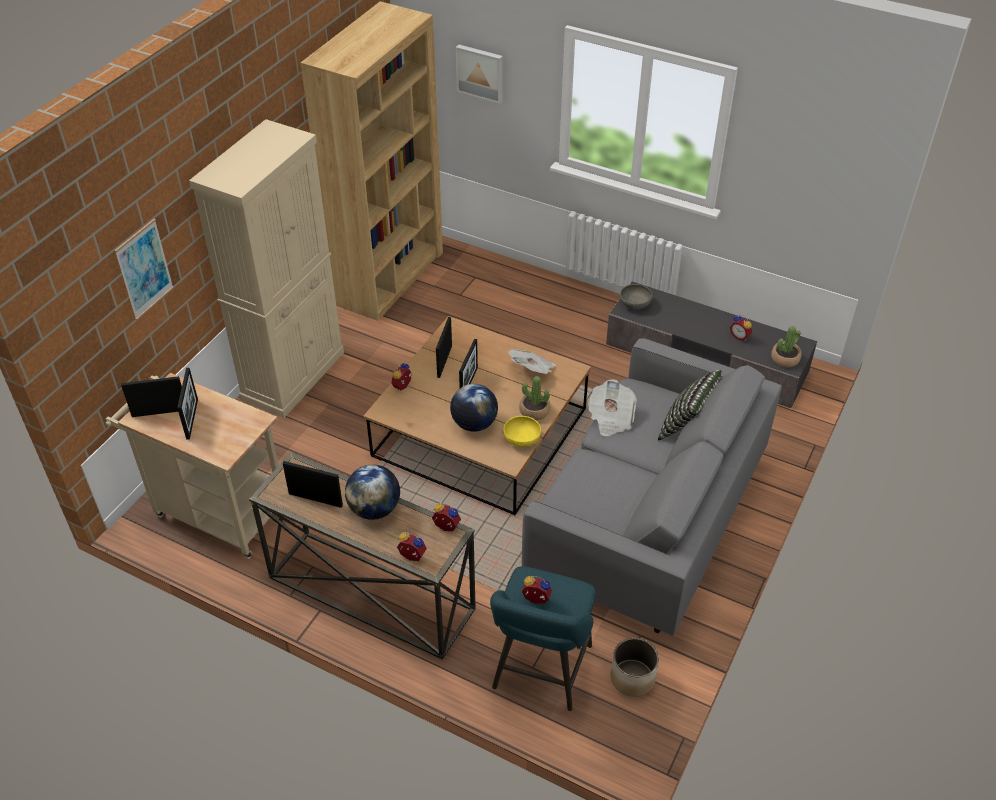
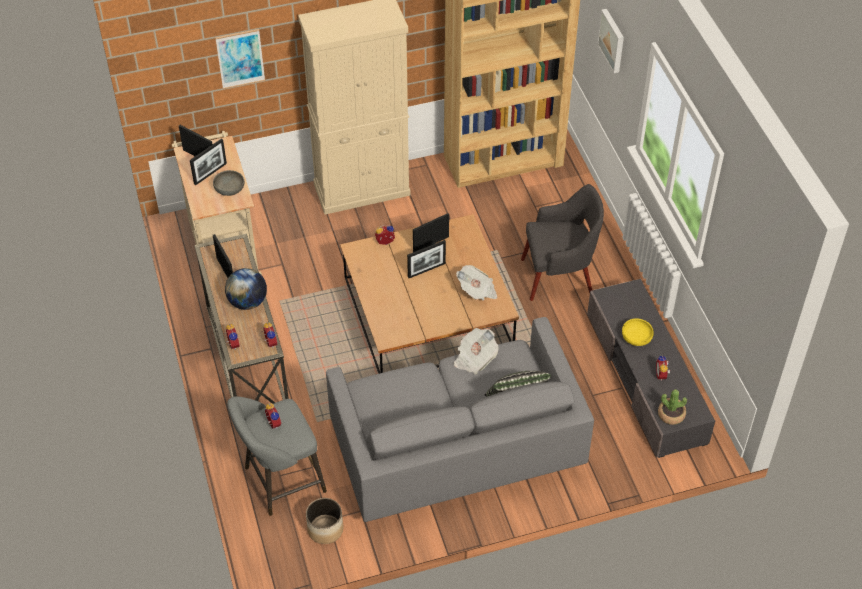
camera: 45 degrees right, 5 degrees up
globe [450,384,498,432] -> none
turquoise stool [490,566,595,711] -> grey stool [227,396,327,516]
yellow bowl [503,416,541,447] -> yellow bowl moved to [622,319,654,346]
potted plant [519,376,551,420] -> none
grey bowl [620,284,653,310] -> grey bowl moved to [213,170,245,196]
none -> grey armchair [521,184,604,301]

